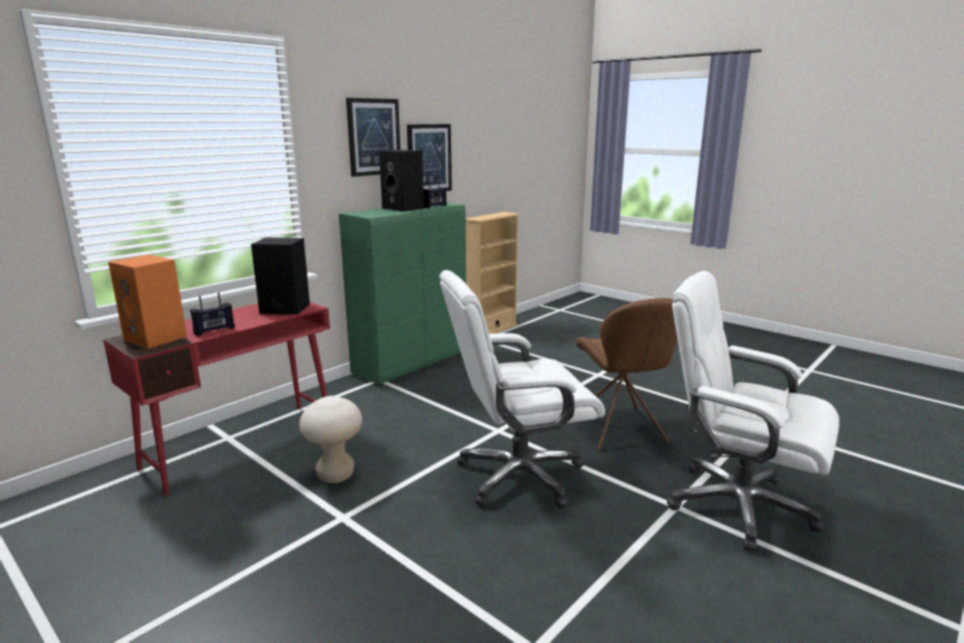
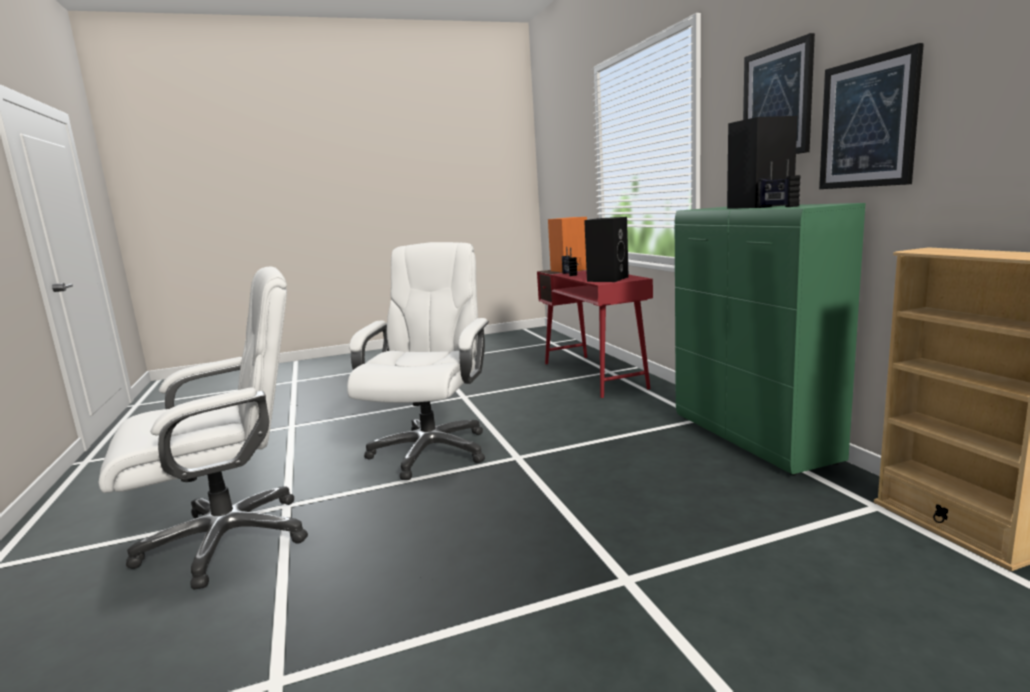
camera: 120 degrees right, 5 degrees down
beige stool [299,396,362,483] -> none
brown chair [576,298,678,450] -> none

